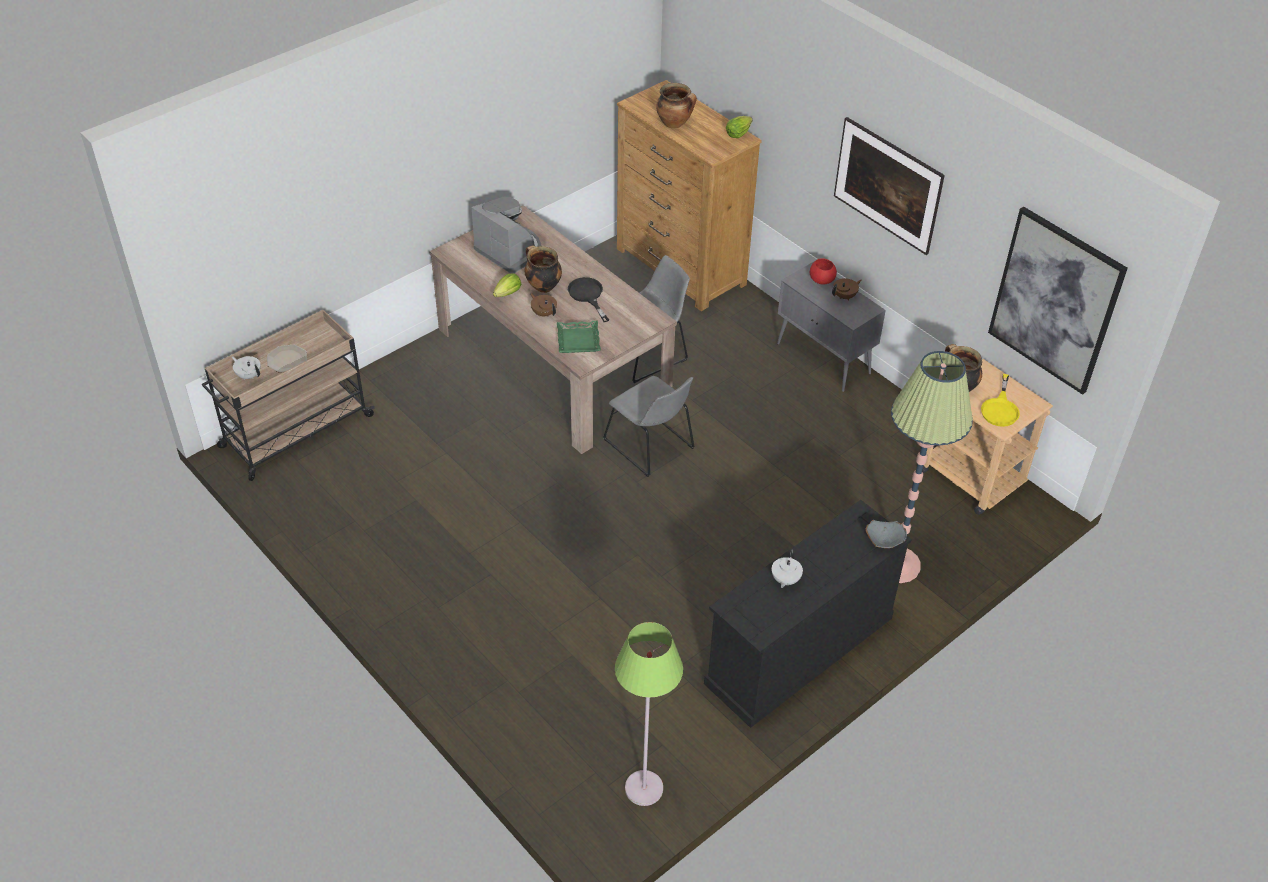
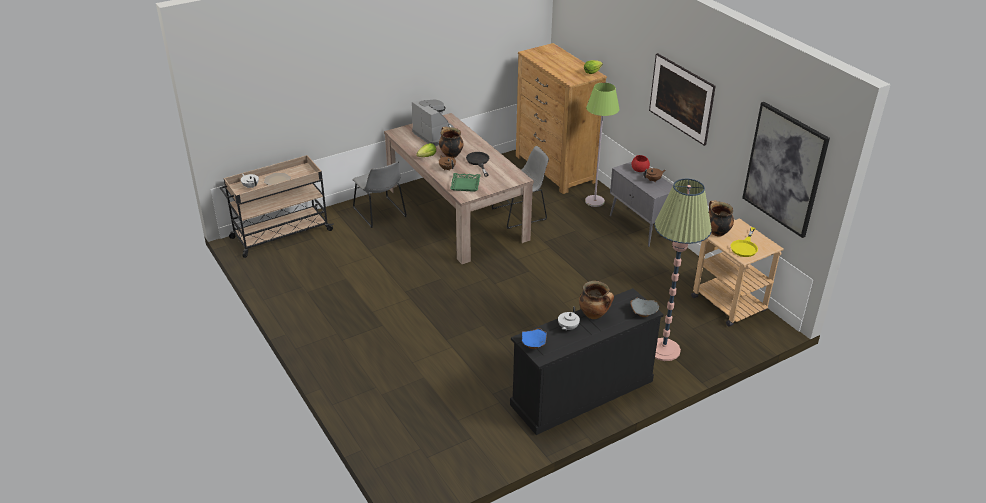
camera: 10 degrees right, 10 degrees down
grey chair [603,376,695,477] -> grey chair moved to [353,161,407,228]
green floor lamp [615,622,683,806] -> green floor lamp moved to [585,82,620,207]
cooking pot [656,83,697,129] -> cooking pot moved to [579,281,614,319]
none -> blue bowl [522,328,547,349]

